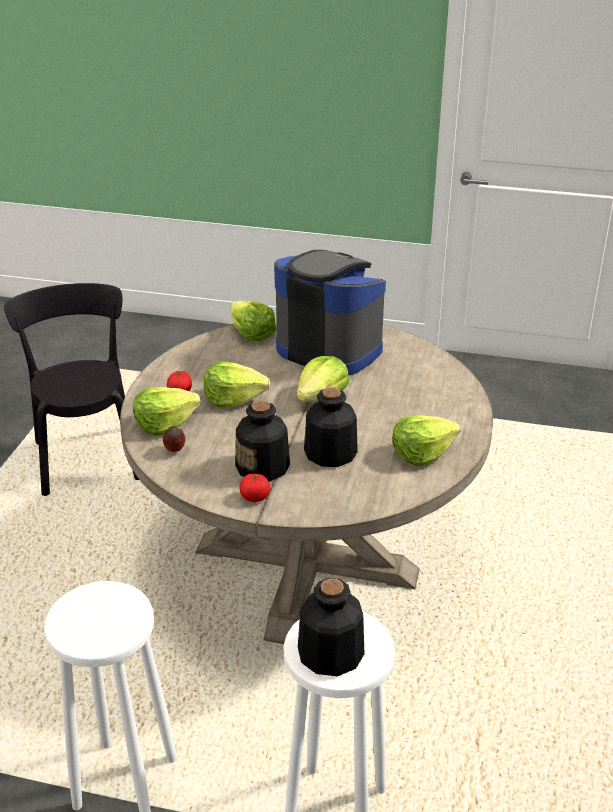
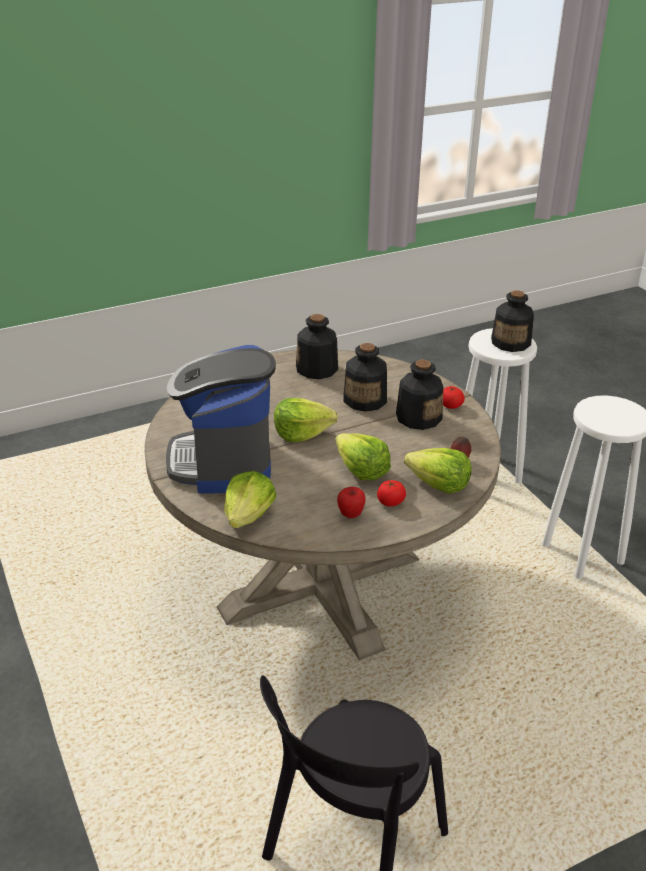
camera: 130 degrees left, 0 degrees up
lettuce [392,415,460,466] -> bottle [296,314,338,379]
none -> apple [337,487,366,518]

